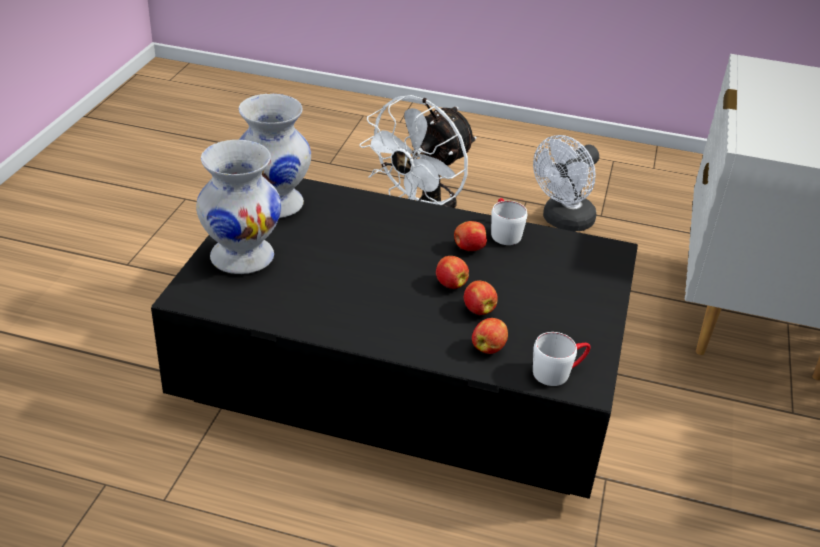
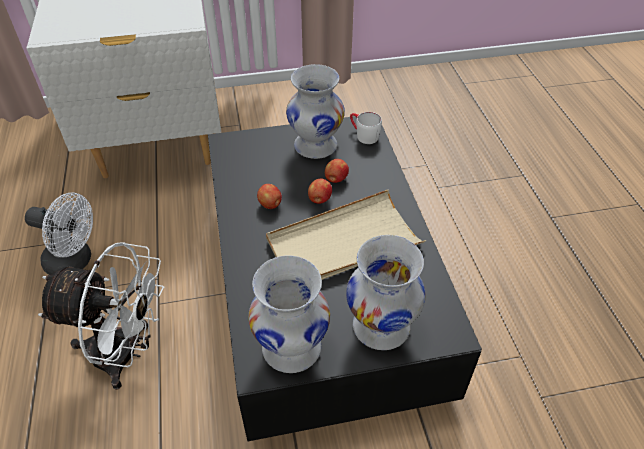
camera: 115 degrees left, 10 degrees up
apple [472,318,508,354] -> none
white mug [491,198,527,245] -> none
none -> beige tray [266,189,426,280]
none -> white vase [286,64,345,159]

